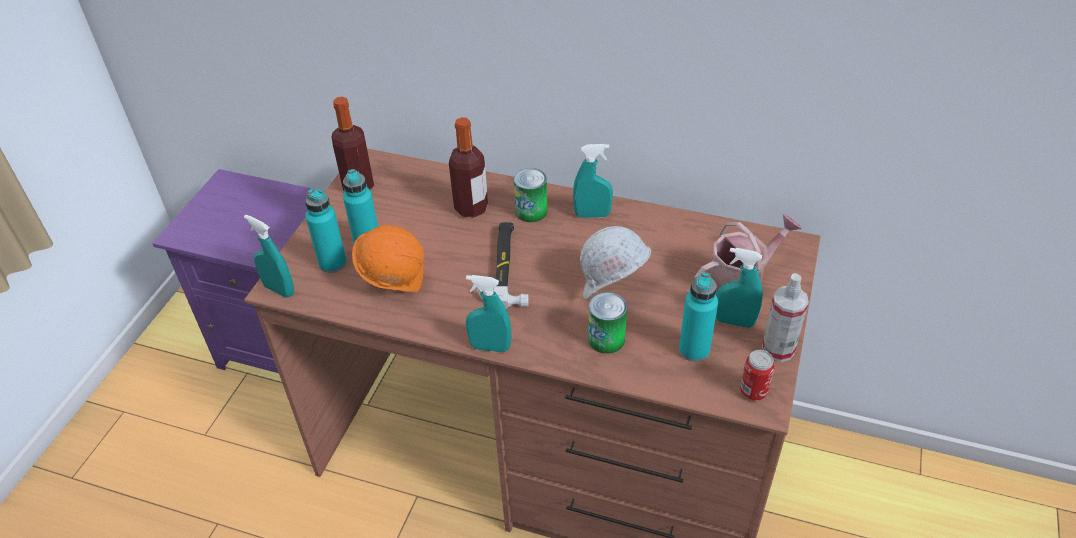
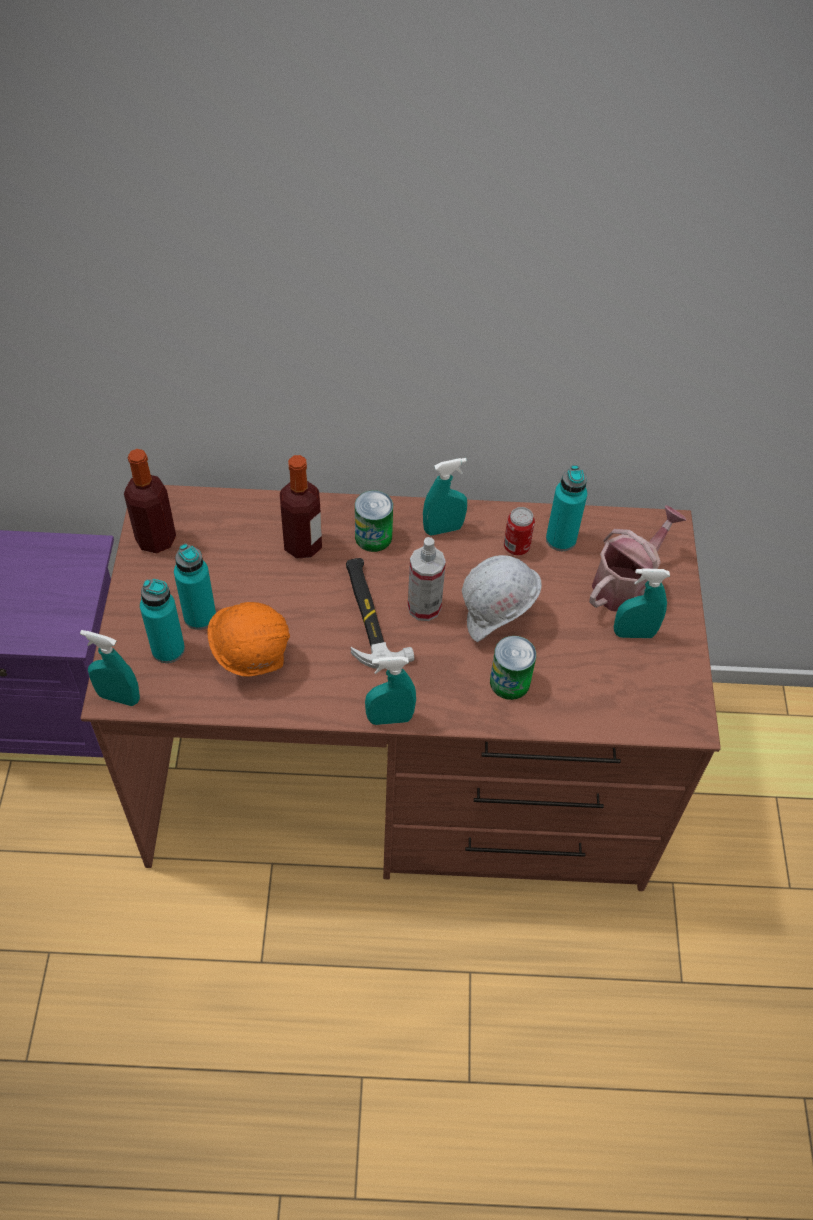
camera: 20 degrees left, 10 degrees up
turquoise bottle [679,272,718,362] -> turquoise bottle moved to [546,465,587,551]
can [740,350,775,400] -> can moved to [504,507,535,555]
spray bottle [762,273,809,362] -> spray bottle moved to [408,537,446,621]

